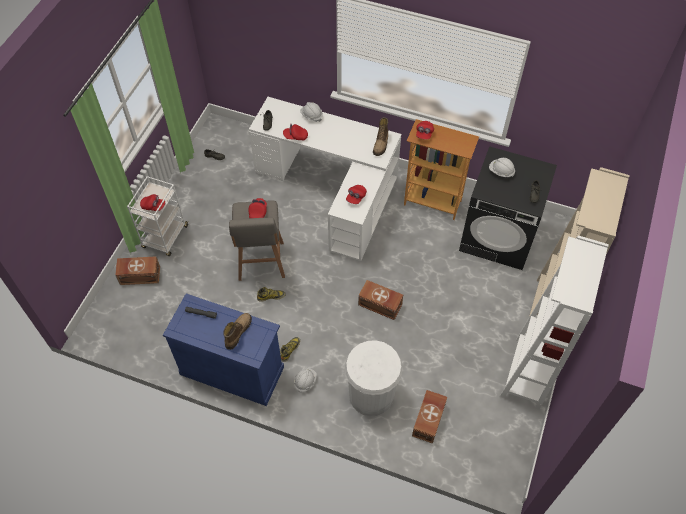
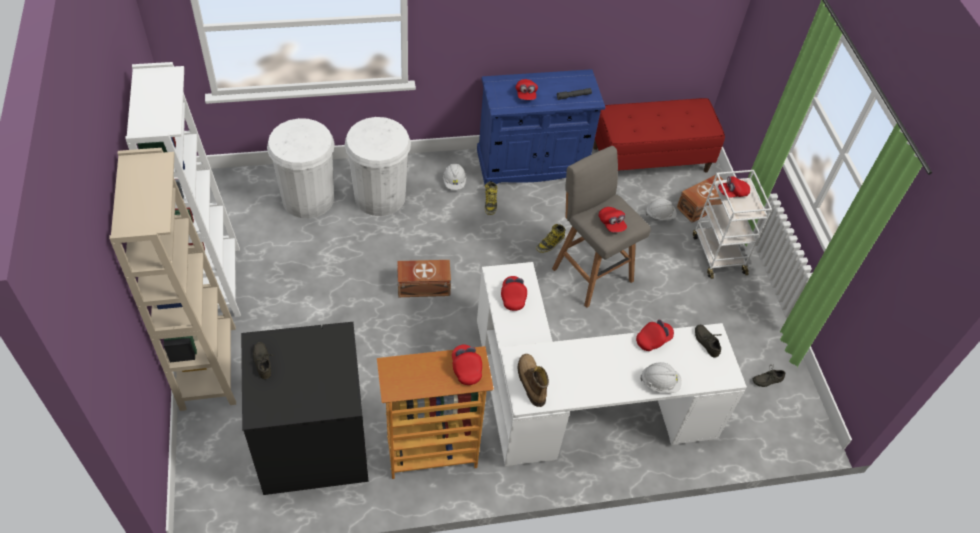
camera: 145 degrees right, 5 degrees down
boot [223,313,252,350] -> red cap [515,79,538,100]
brown storage box [412,390,447,444] -> white trash can [267,118,335,218]
white hard hat [489,158,515,177] -> white hard hat moved to [645,198,677,220]
none -> red bench [593,98,725,172]

